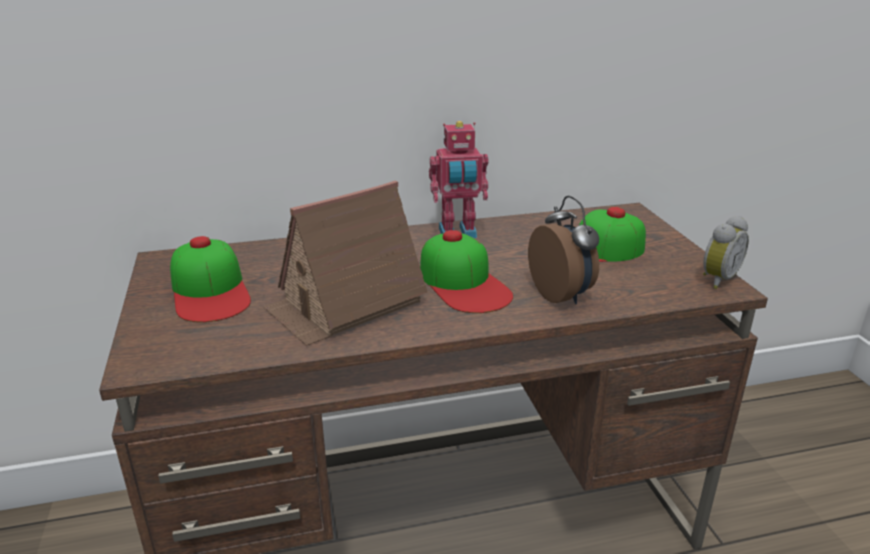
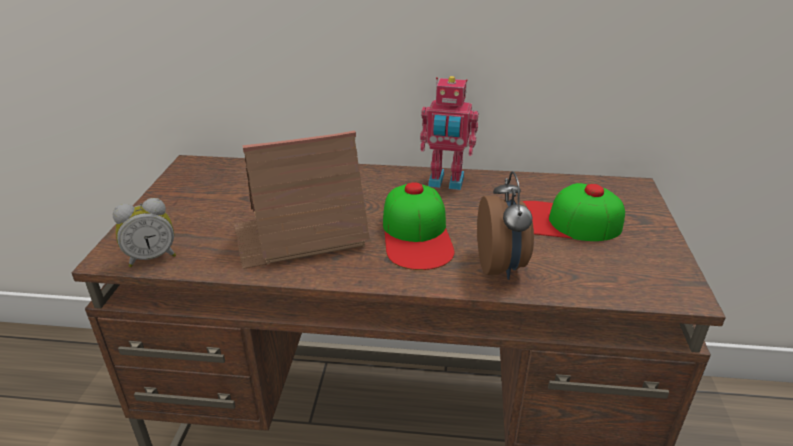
camera: 20 degrees right, 5 degrees up
cap [170,236,251,322] -> none
alarm clock [703,216,749,289] -> alarm clock moved to [113,198,176,267]

